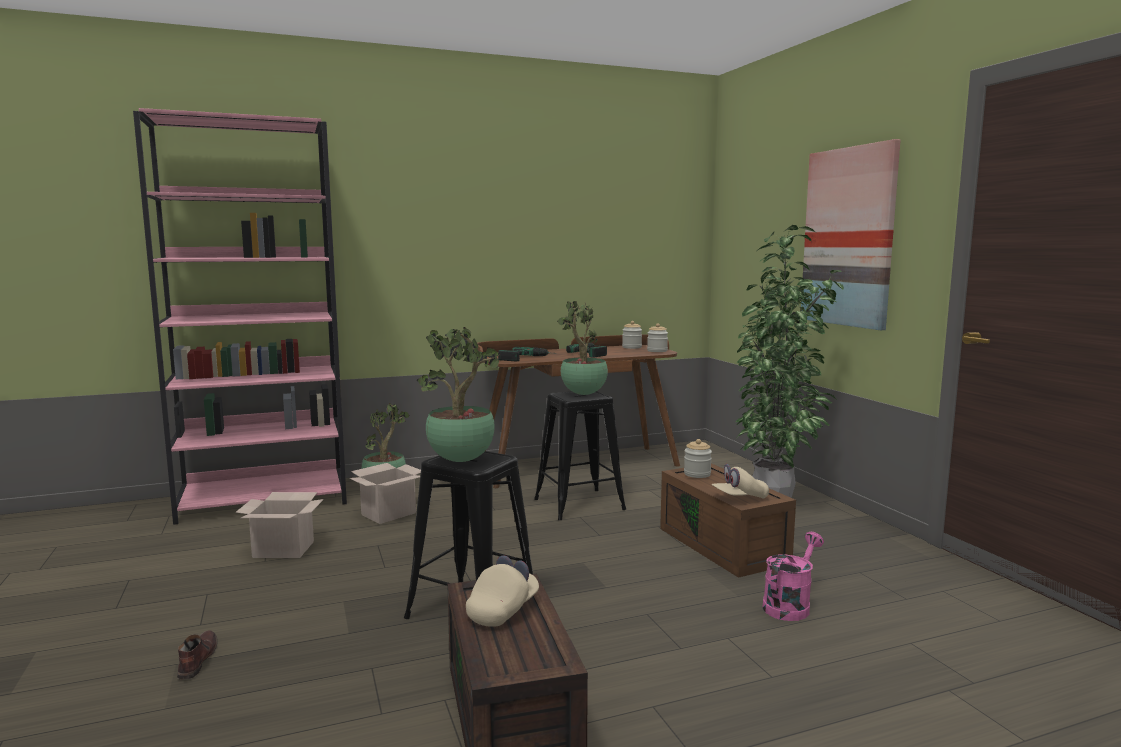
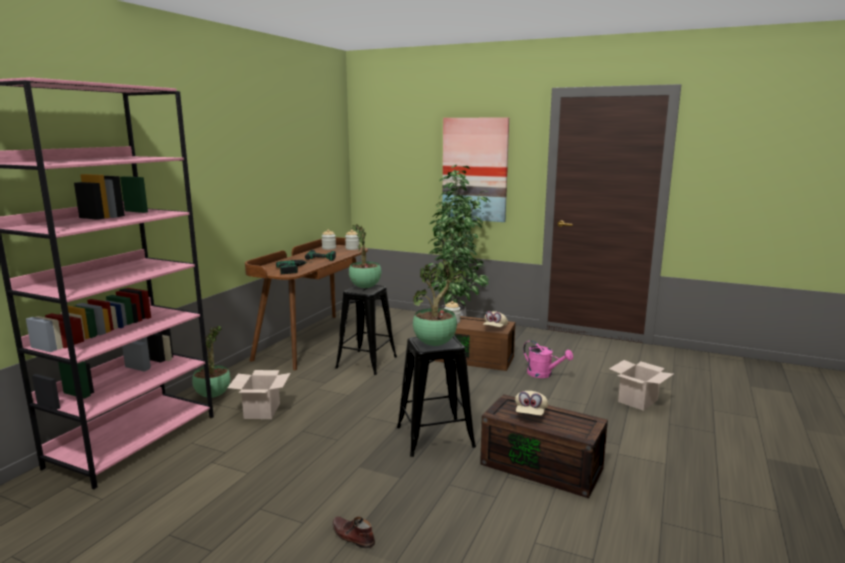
camera: 45 degrees left, 5 degrees up
cardboard box [235,492,324,558] -> cardboard box moved to [609,360,673,411]
beige cap [466,555,539,627] -> beige cap turned 150 degrees counterclockwise [515,391,548,415]
pink watering can [762,532,824,621] -> pink watering can turned 135 degrees clockwise [523,340,573,378]

